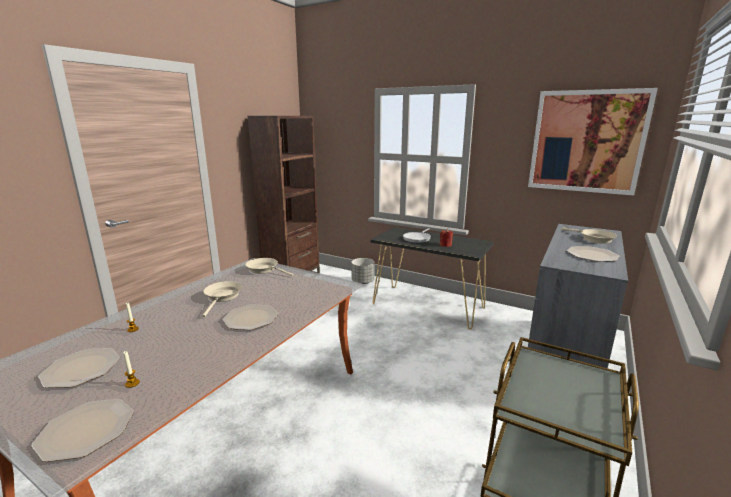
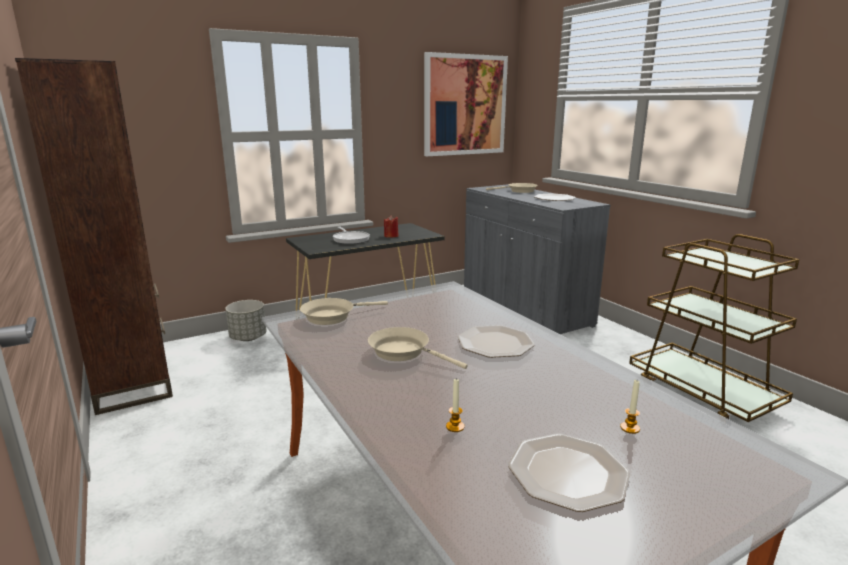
camera: 60 degrees left, 0 degrees up
plate [31,399,134,462] -> none

